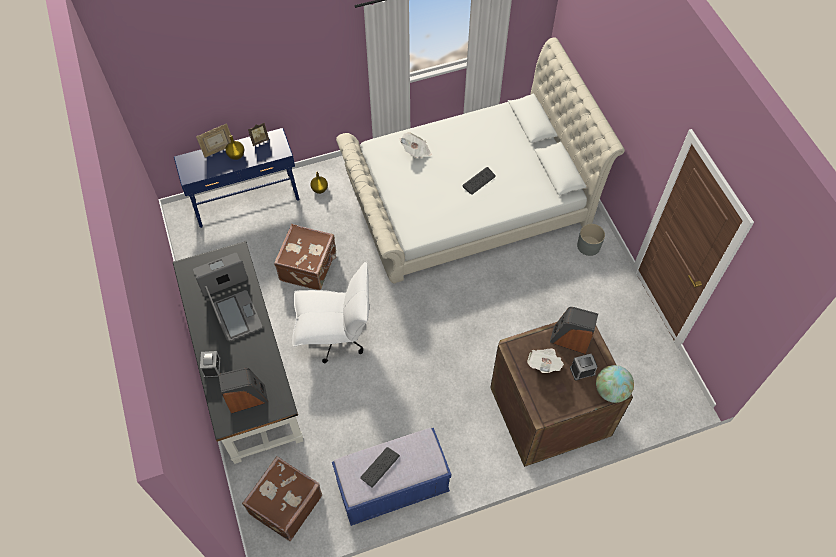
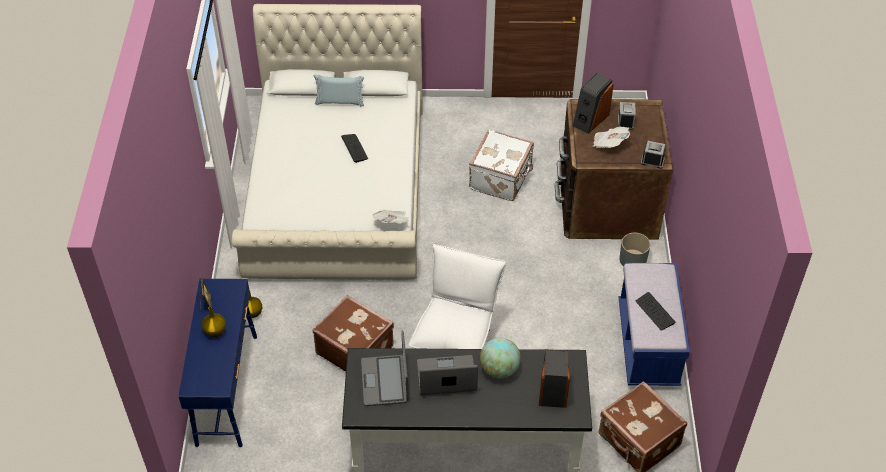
camera: 70 degrees left, 10 degrees down
picture frame [196,123,231,158] -> none
alarm clock [200,351,221,378] -> alarm clock moved to [641,141,666,169]
newspaper [400,133,432,158] -> newspaper moved to [373,210,409,224]
grey planter [577,224,605,256] -> grey planter moved to [619,233,650,266]
globe [596,365,634,403] -> globe moved to [480,338,521,378]
none -> blue pillow [314,74,364,107]
none -> white suitcase [469,129,534,201]

